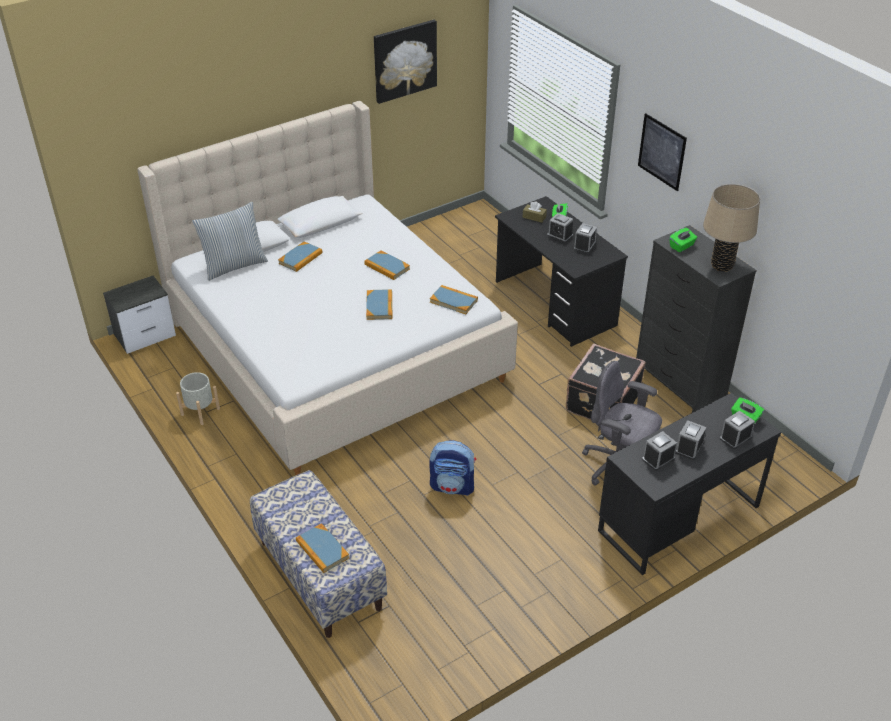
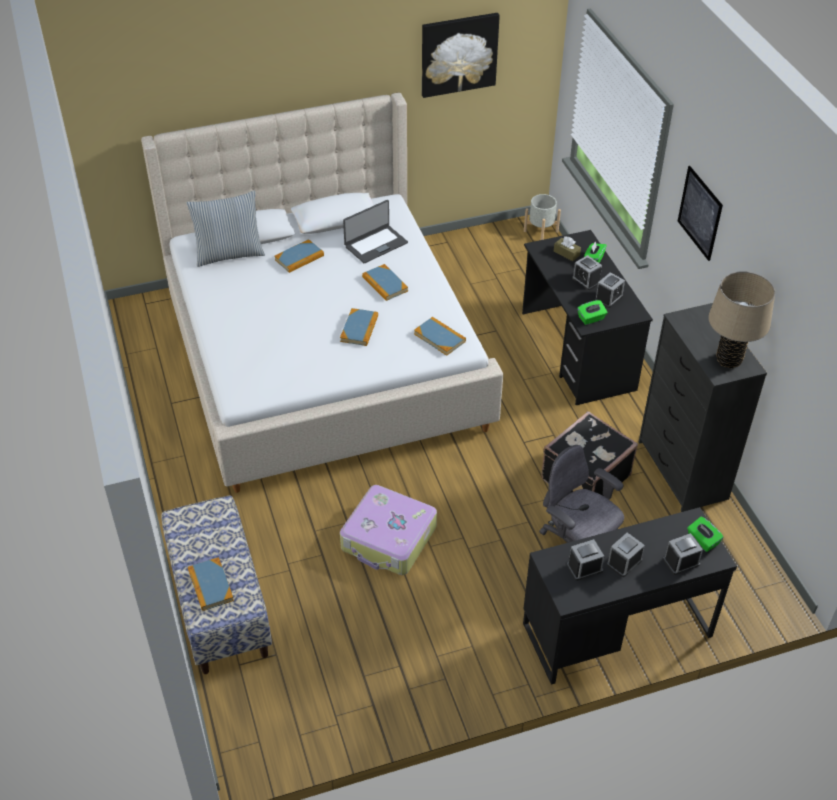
camera: 15 degrees right, 5 degrees up
nightstand [103,276,176,354] -> none
grey planter [176,372,220,425] -> grey planter moved to [524,194,561,240]
backpack [429,440,476,496] -> suitcase [340,485,437,575]
green tissue box [669,228,697,252] -> green tissue box moved to [577,300,607,325]
none -> laptop [343,200,408,263]

